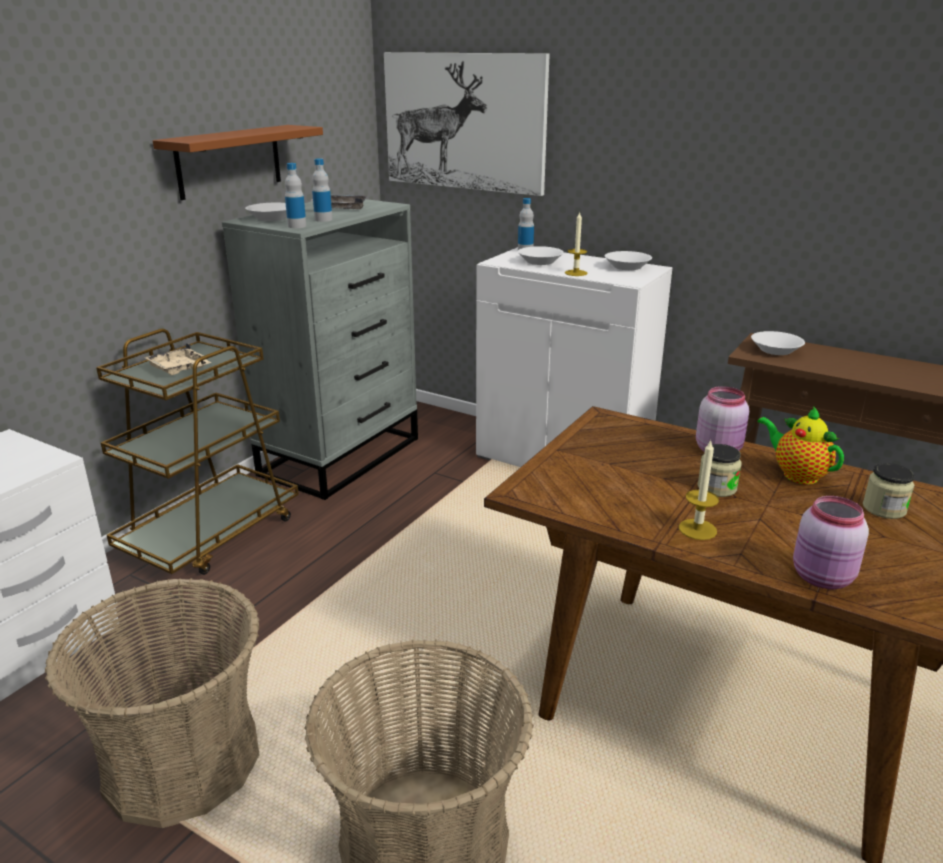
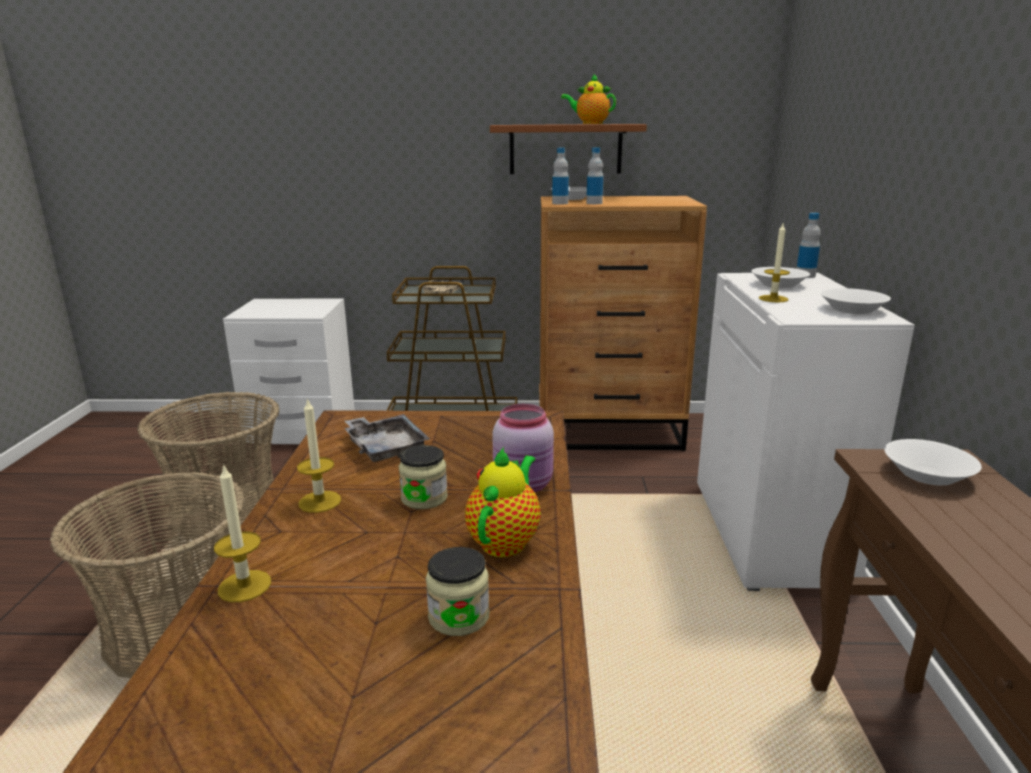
camera: 60 degrees right, 5 degrees down
grey dresser [222,199,418,500] -> brown dresser [539,196,707,451]
grey tray [310,195,367,209] -> grey tray moved to [345,414,430,462]
picture [384,52,550,196] -> none
pink jar [793,496,869,589] -> candle [214,464,271,602]
none -> teapot [561,73,616,124]

